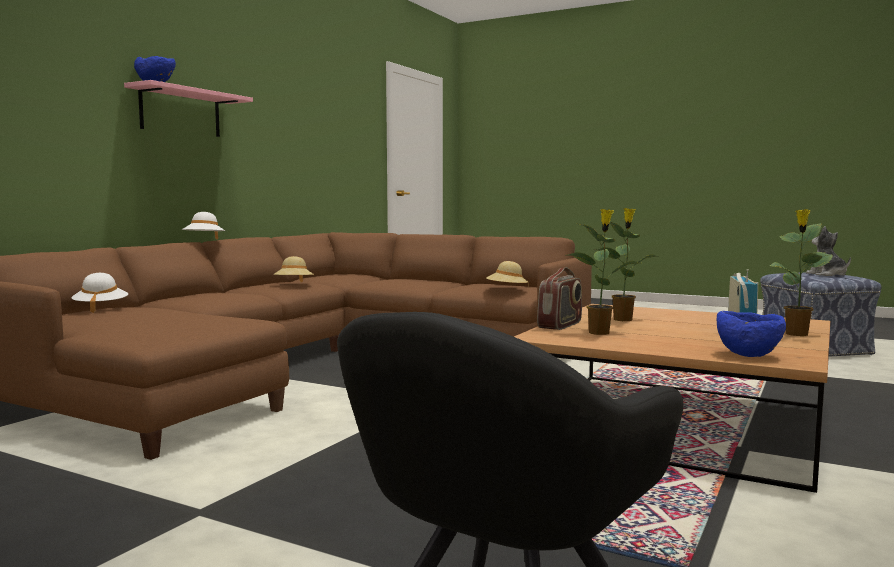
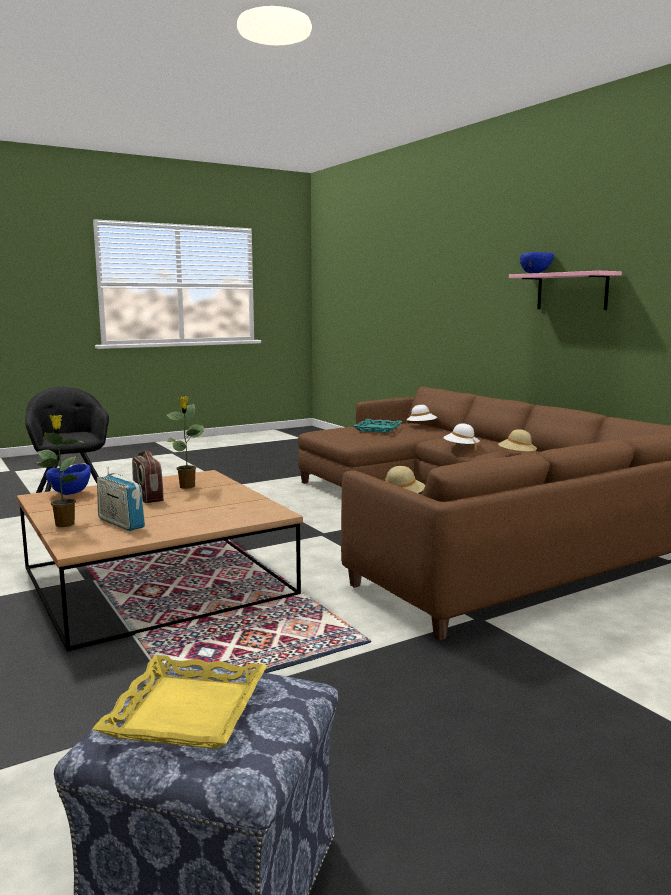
camera: 120 degrees right, 5 degrees up
white hat [182,212,225,240] -> white hat moved to [443,423,480,451]
radio [537,267,582,330] -> radio moved to [132,451,164,503]
potted plant [595,208,659,321] -> none
plush toy [806,226,851,276] -> yellow tray [92,655,267,749]
none -> turquoise tray [354,419,403,433]

